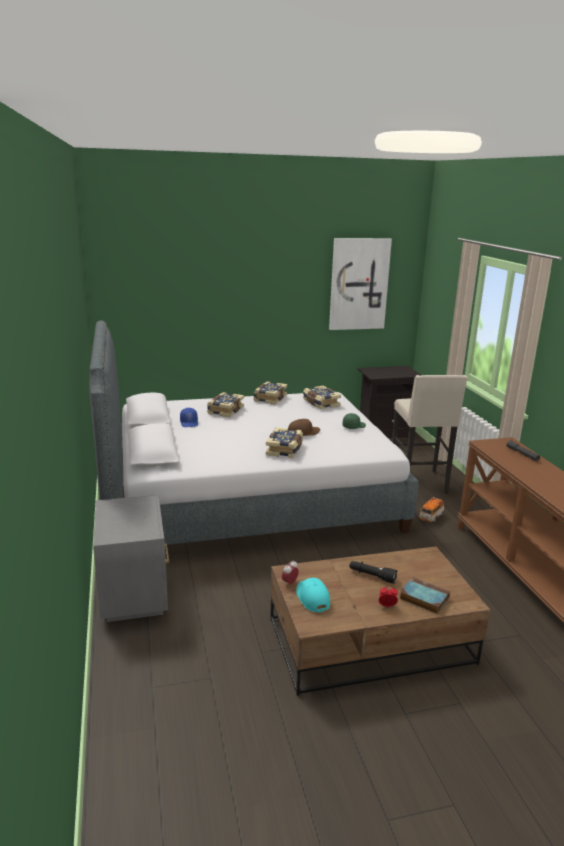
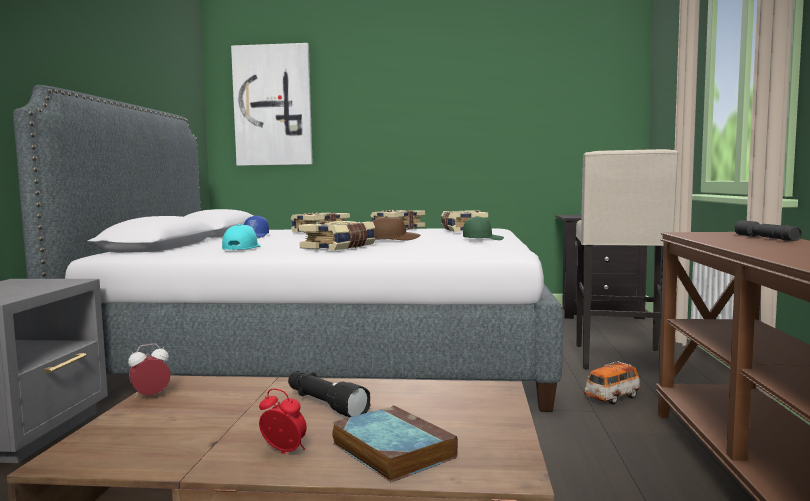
camera: 20 degrees right, 15 degrees down
turquoise cap [296,578,330,613] -> turquoise cap moved to [222,224,260,250]
picture [329,238,392,330] -> picture moved to [231,43,313,166]

